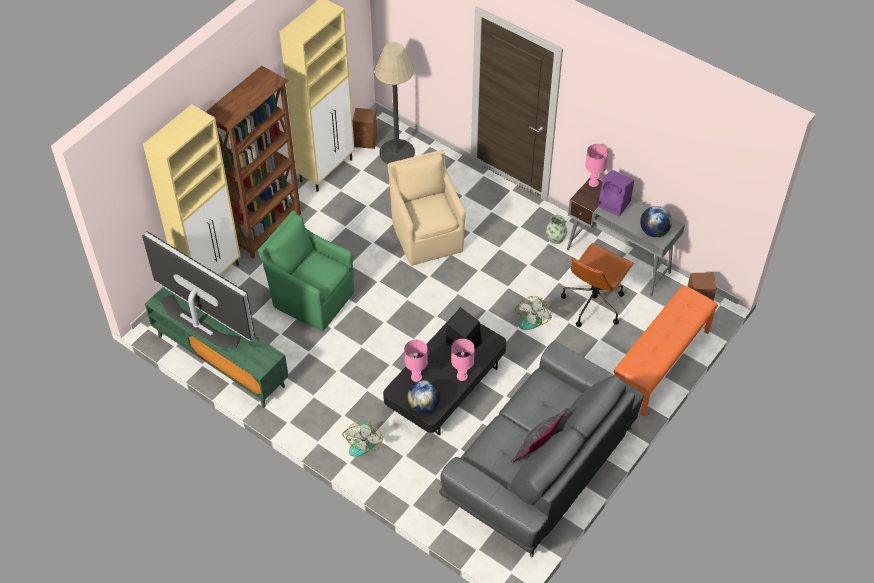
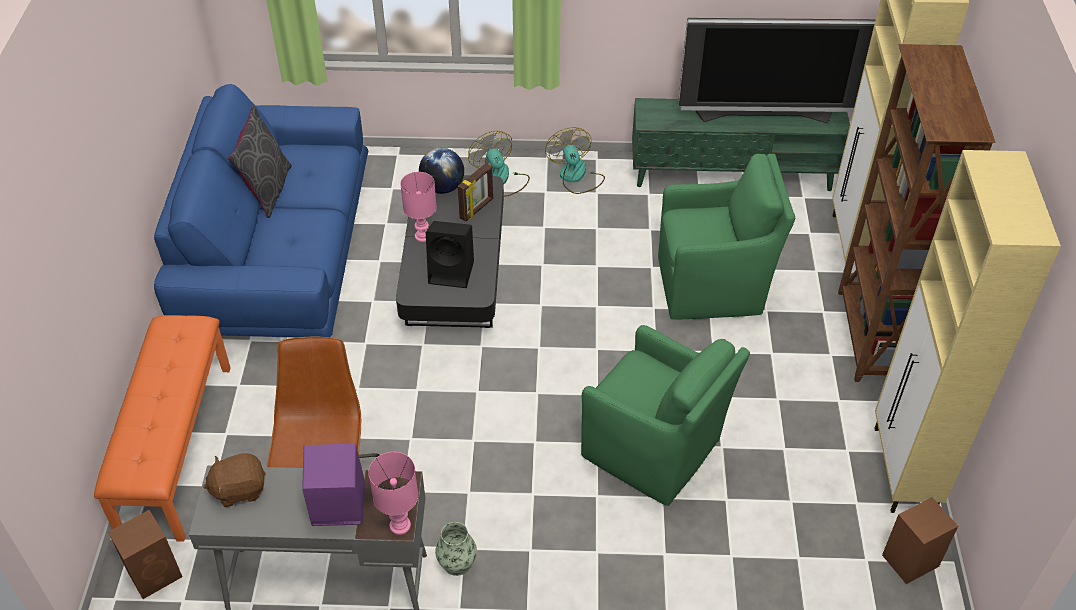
camera: 145 degrees right, 5 degrees down
floor lamp [375,42,415,164] -> none
beige armchair [388,150,466,266] -> green armchair [581,325,750,506]
pink table lamp [404,340,428,382] -> picture frame [458,163,493,222]
grey sofa [439,341,644,557] -> blue sofa [154,84,368,337]
fan [515,296,552,330] -> fan moved to [545,127,605,194]
globe [640,206,672,237] -> brown plush toy [203,453,266,507]

